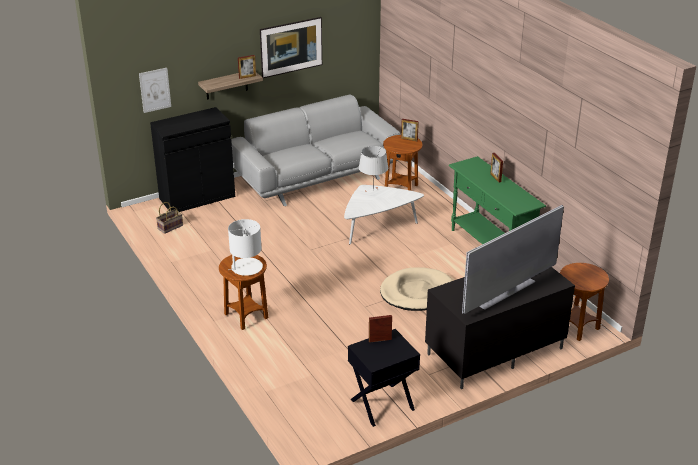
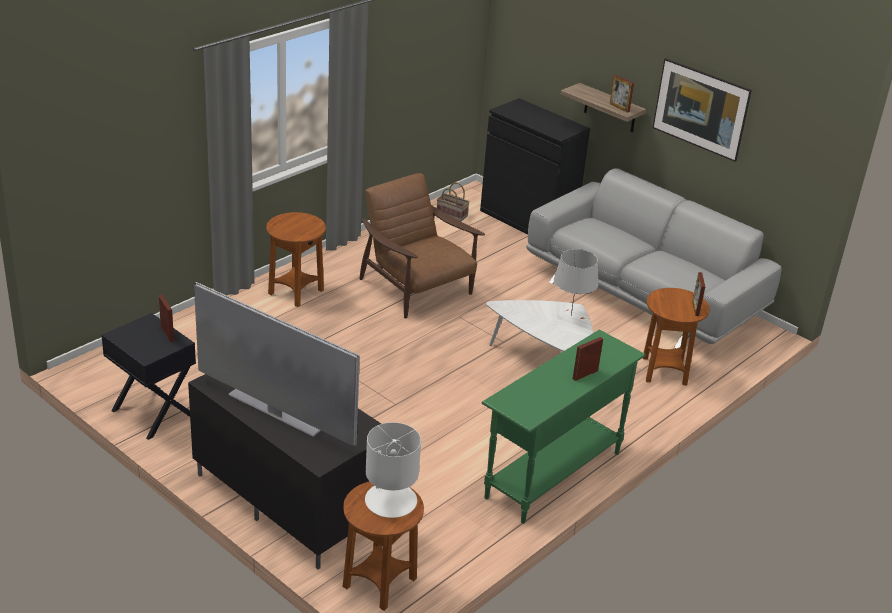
camera: 70 degrees right, 0 degrees up
picture [139,68,171,113] -> none
white table lamp [228,219,263,276] -> white table lamp moved to [365,422,421,518]
beige dog bed [380,267,453,311] -> none
none -> brown armchair [359,173,485,319]

